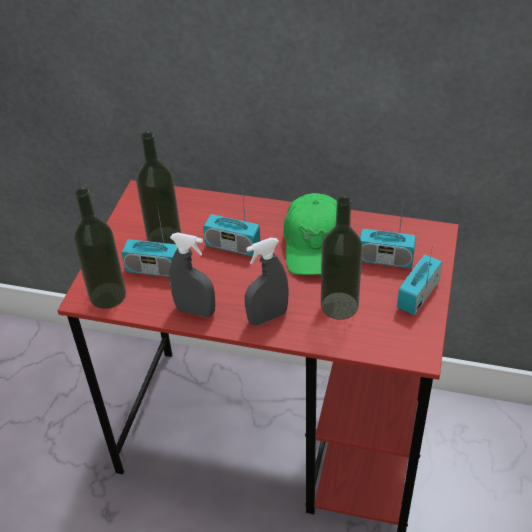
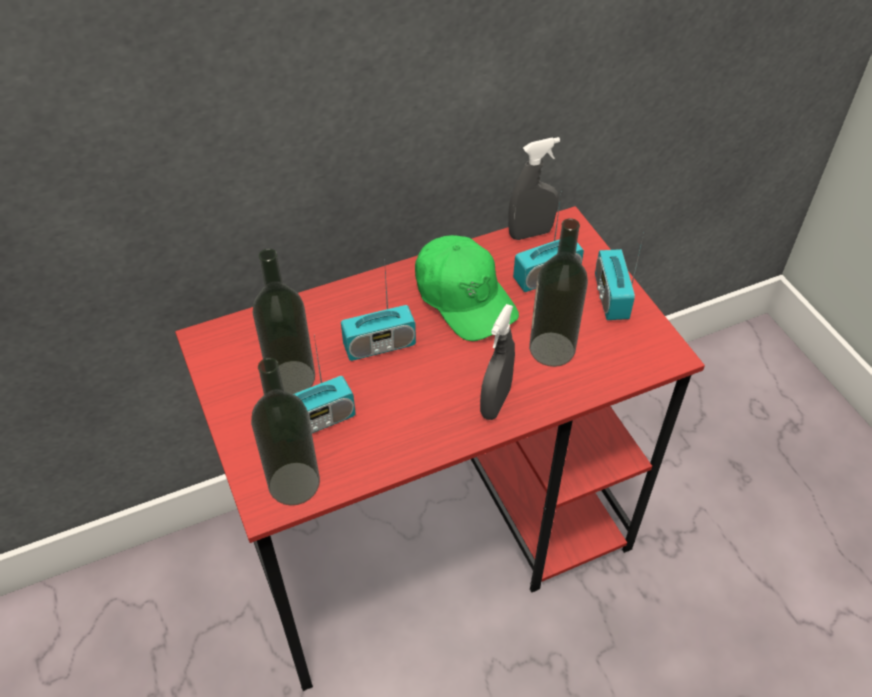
camera: 40 degrees left, 5 degrees up
grey spray bottle [169,232,215,317] -> grey spray bottle moved to [508,137,560,240]

